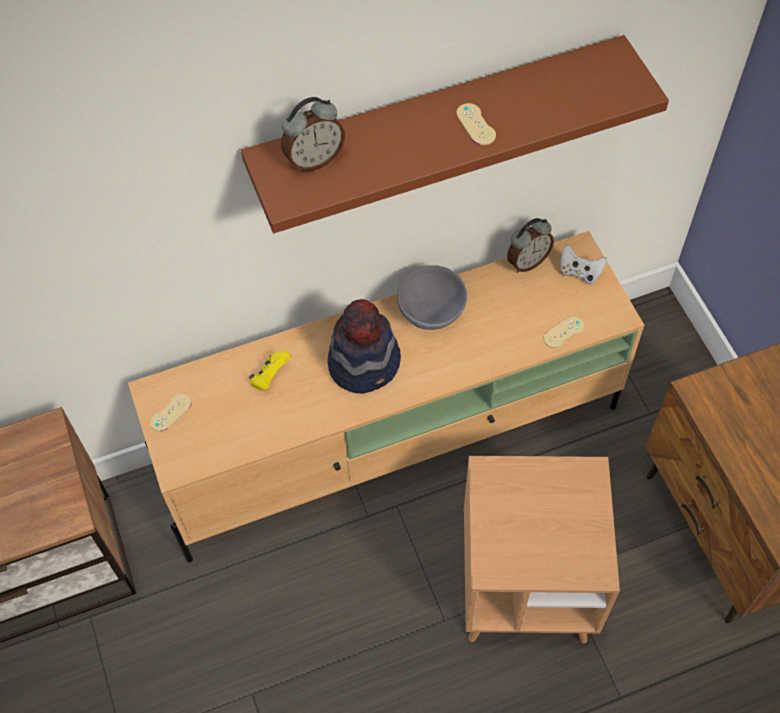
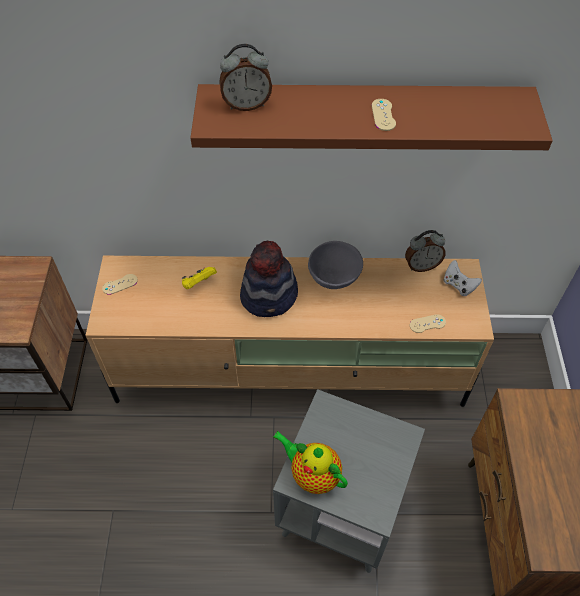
camera: 20 degrees right, 5 degrees down
brown side table [464,456,620,643] -> grey side table [273,389,425,573]
none -> teapot [273,431,348,494]

